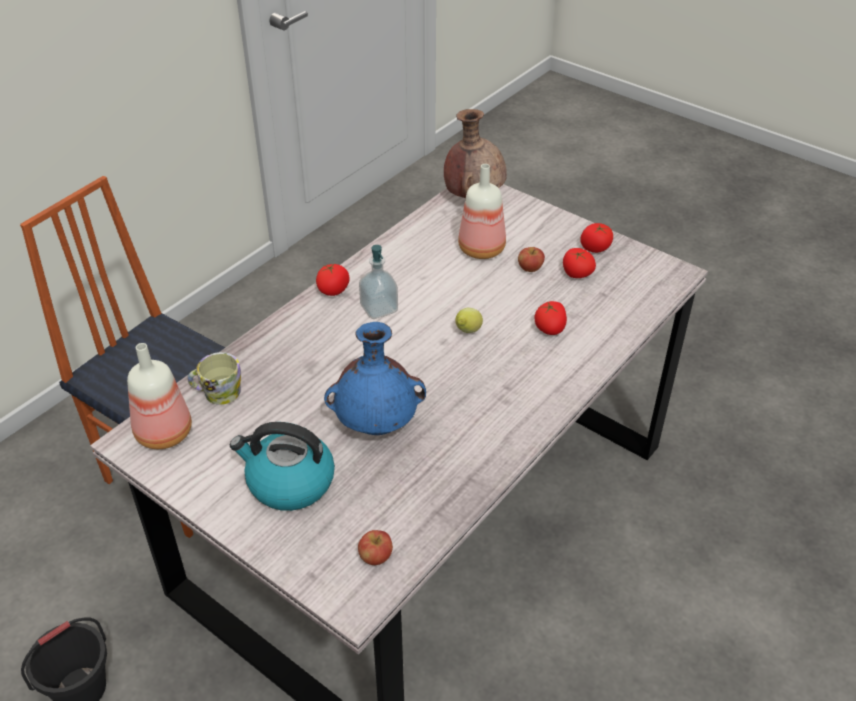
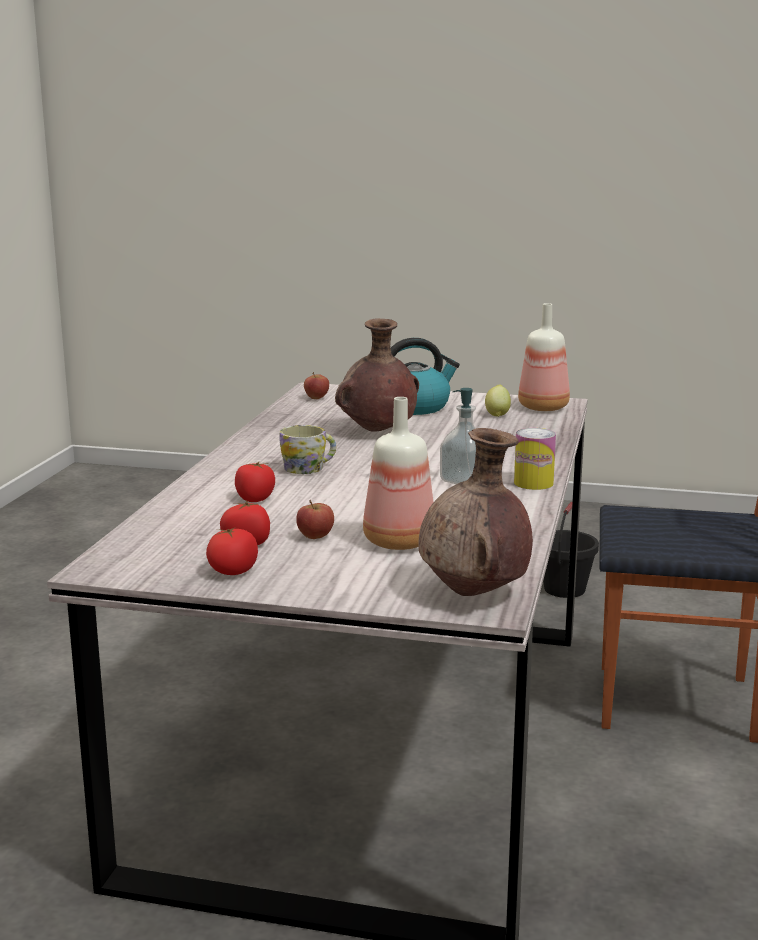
camera: 155 degrees right, 25 degrees down
mug [187,352,241,405] -> mug moved to [279,425,336,474]
tomato [316,263,350,296] -> can [514,428,556,490]
blue vase [324,322,426,435] -> brown vase [335,318,419,432]
lemon [455,308,483,333] -> lemon moved to [485,384,511,417]

